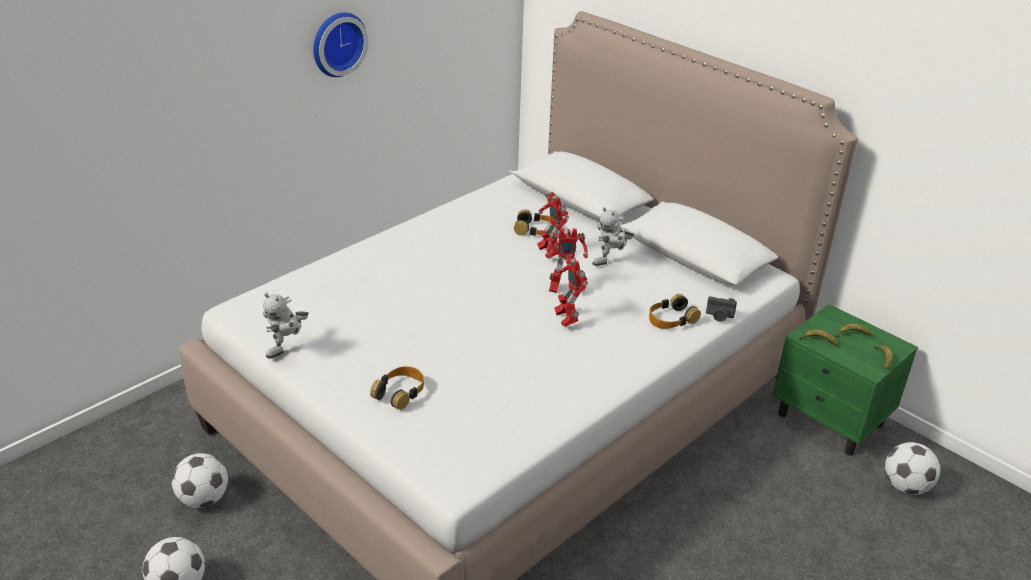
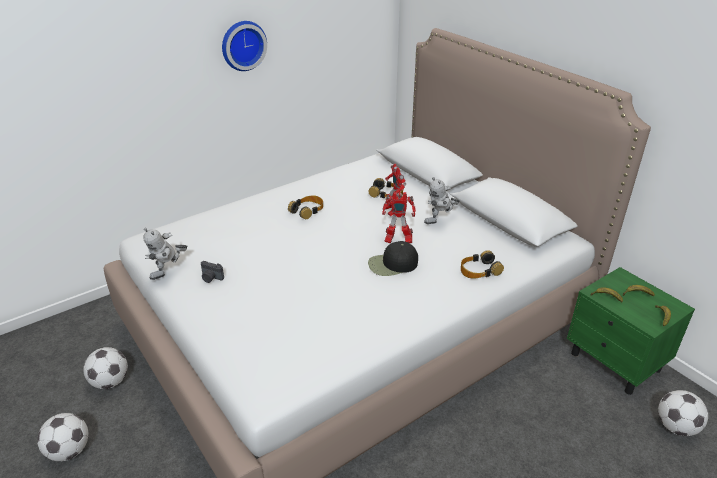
camera: 10 degrees right, 0 degrees up
headphones [370,366,424,410] -> headphones moved to [288,195,323,219]
toy robot [554,254,588,327] -> black cap [368,241,418,276]
camera [706,296,737,322] -> camera moved to [201,261,224,283]

